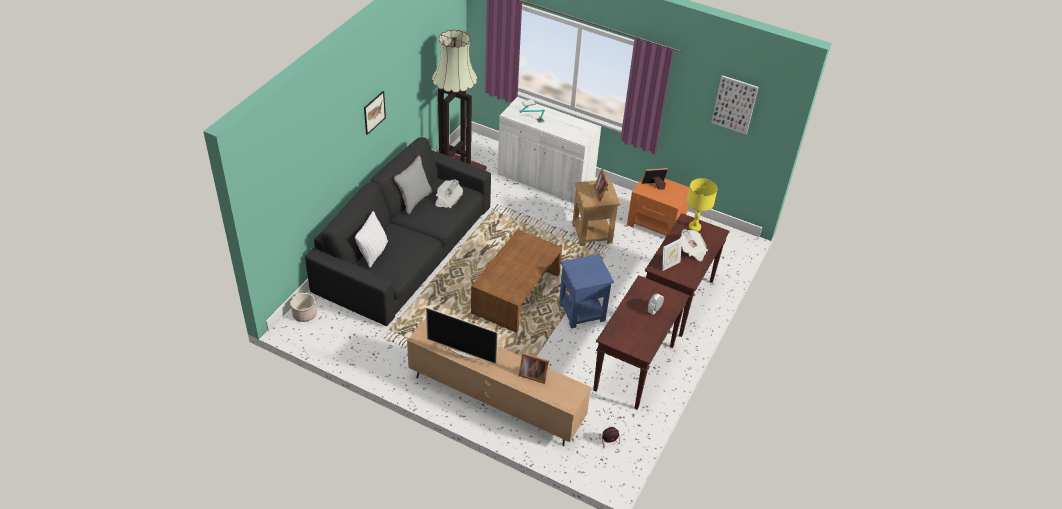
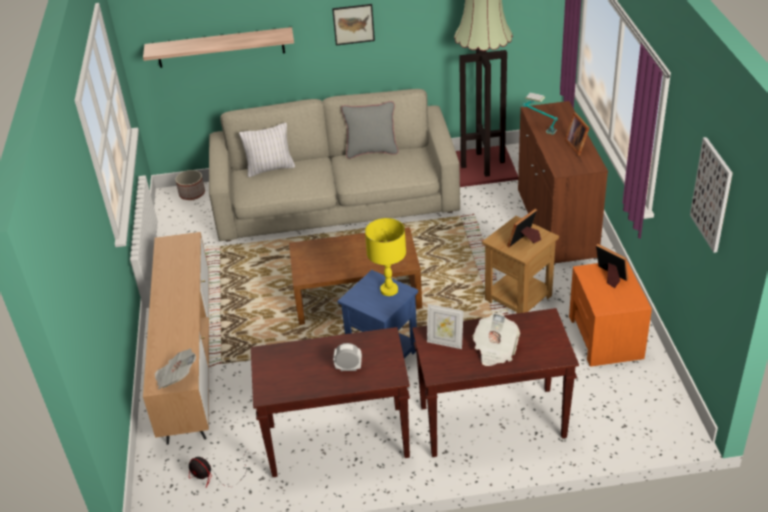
camera: 60 degrees right, 5 degrees down
black sofa [305,137,491,326] -> beige sofa [209,89,460,241]
television [426,307,498,364] -> none
newspaper [435,180,463,208] -> newspaper moved to [154,349,196,390]
white cabinet [498,97,601,203] -> brown cabinet [518,101,608,265]
picture frame [519,353,549,384] -> picture frame moved to [565,112,589,155]
yellow table lamp [687,178,718,231] -> yellow table lamp moved to [365,218,406,296]
none -> shelf [143,27,294,68]

